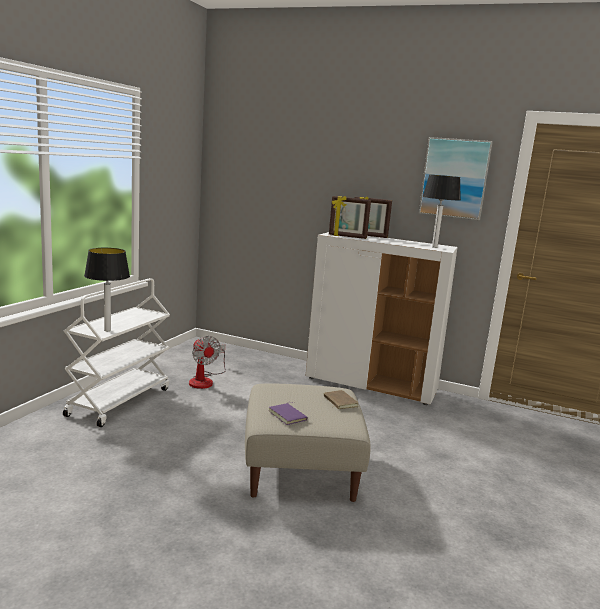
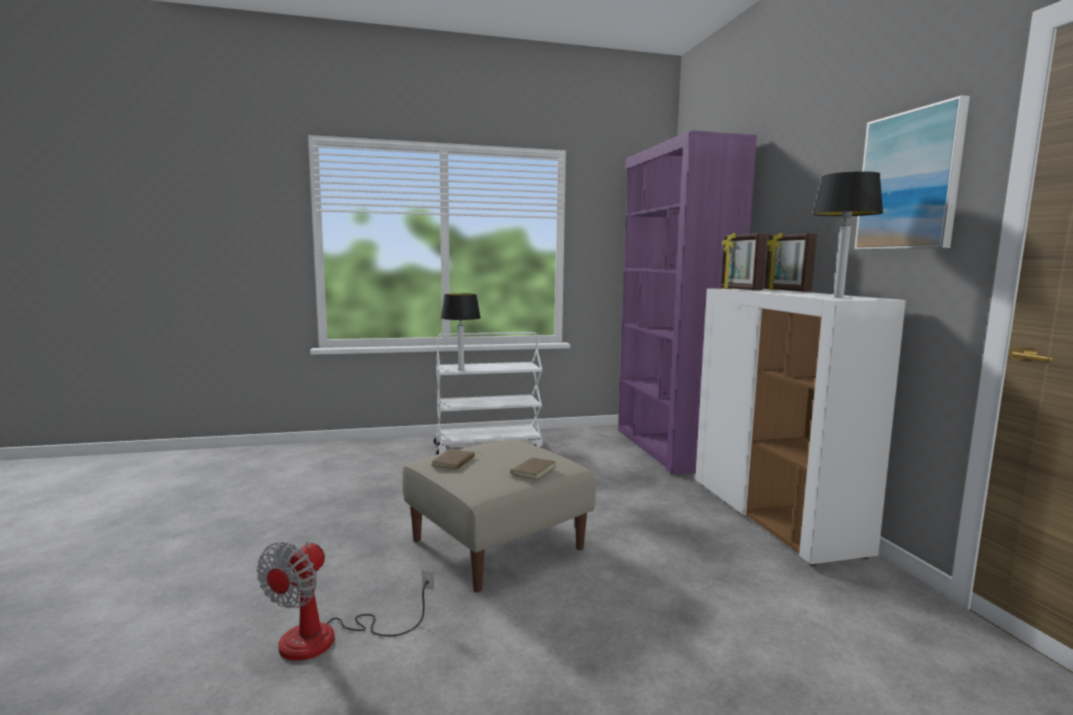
camera: 55 degrees right, 5 degrees down
fan [189,336,226,389] -> fan moved to [256,541,434,661]
purple book [269,402,308,425] -> brown book [431,449,483,470]
none -> purple bookcase [618,130,757,475]

